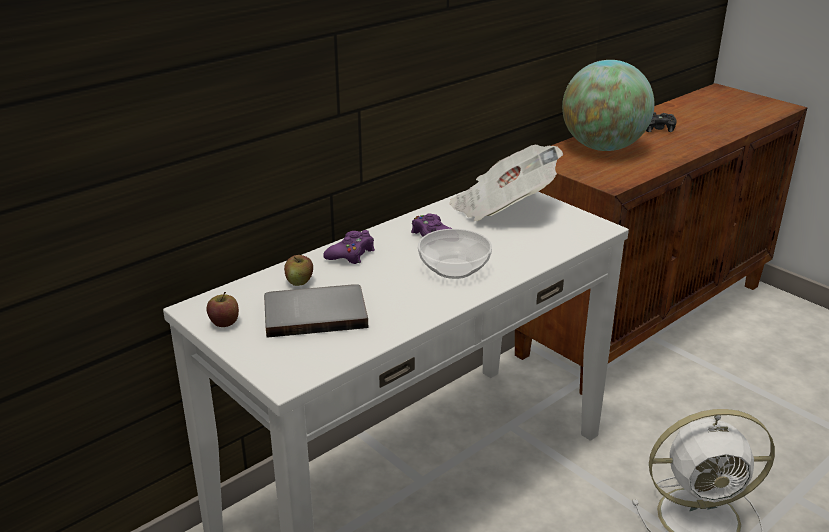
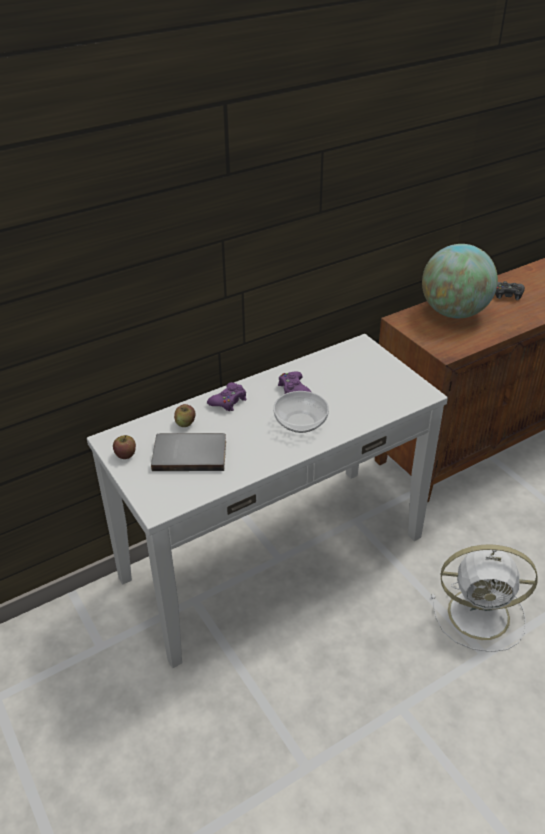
camera: 10 degrees right, 10 degrees up
newspaper [449,144,563,221] -> none

